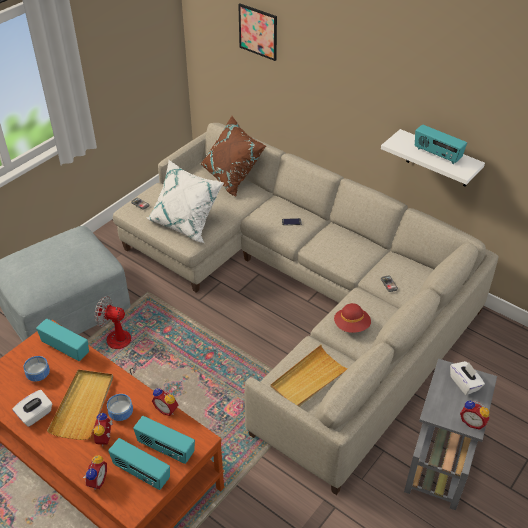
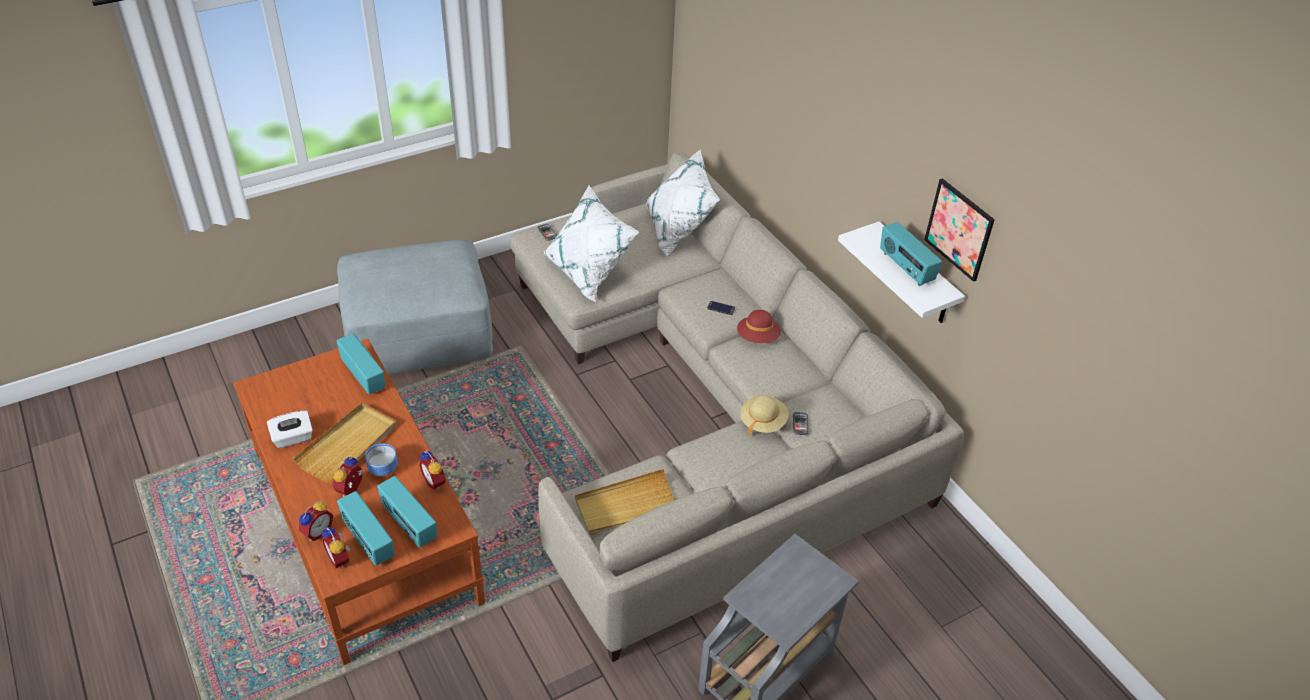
camera: 20 degrees right, 0 degrees up
bowl [23,356,50,382] -> none
fan [95,296,139,375] -> none
brown pillow [201,116,266,197] -> white pillow [646,149,720,256]
picture [238,4,277,61] -> picture moved to [924,178,995,282]
red hat [334,303,371,333] -> red hat moved to [737,310,781,343]
white tissue box [450,361,485,395] -> none
alarm clock [460,401,489,430] -> alarm clock moved to [322,527,351,568]
none -> beige hat [740,395,789,436]

